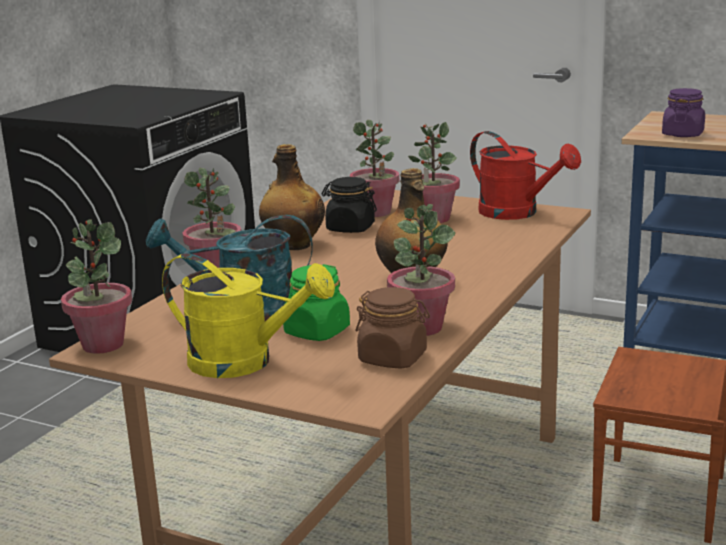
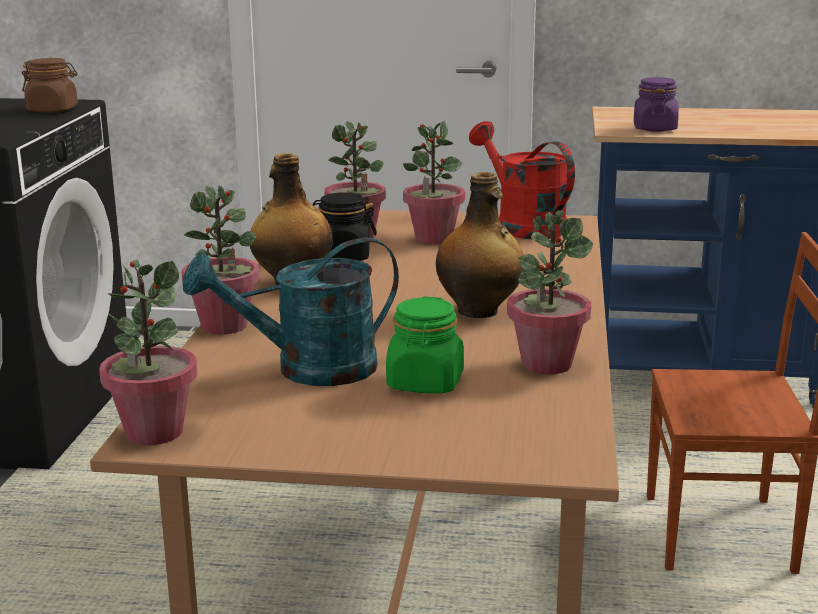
camera: 20 degrees left, 0 degrees up
yellow watering can [162,253,335,378] -> none
brown jar [355,287,430,369] -> brown jar moved to [22,58,78,113]
red watering can [470,131,581,220] -> red watering can turned 150 degrees counterclockwise [469,121,575,239]

